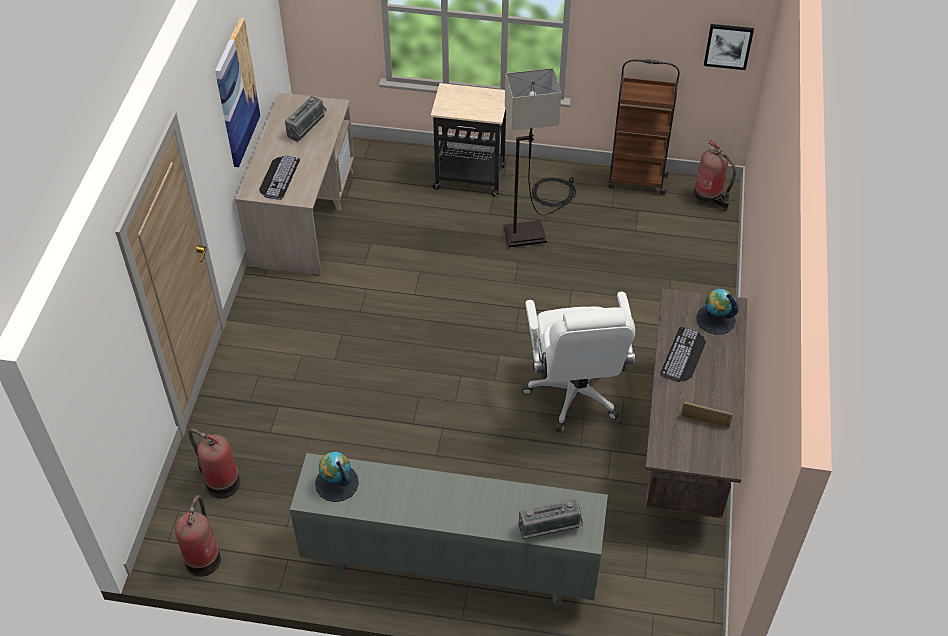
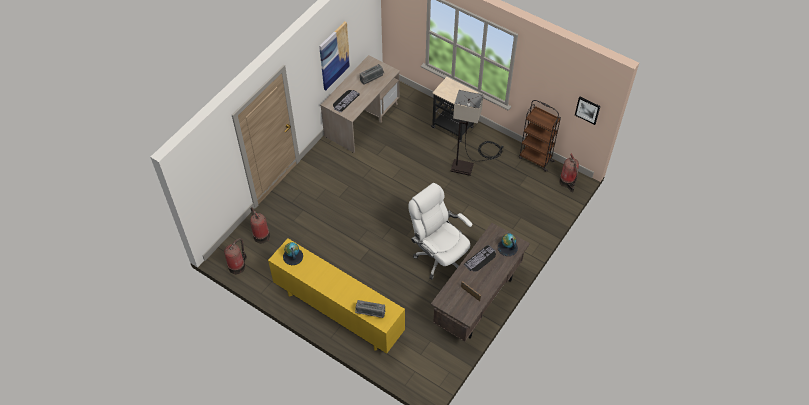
camera: 25 degrees right, 5 degrees up
grey cabinet [290,453,608,607] -> yellow cabinet [268,238,405,354]
white office chair [522,292,635,433] -> white office chair turned 120 degrees clockwise [408,183,472,279]

